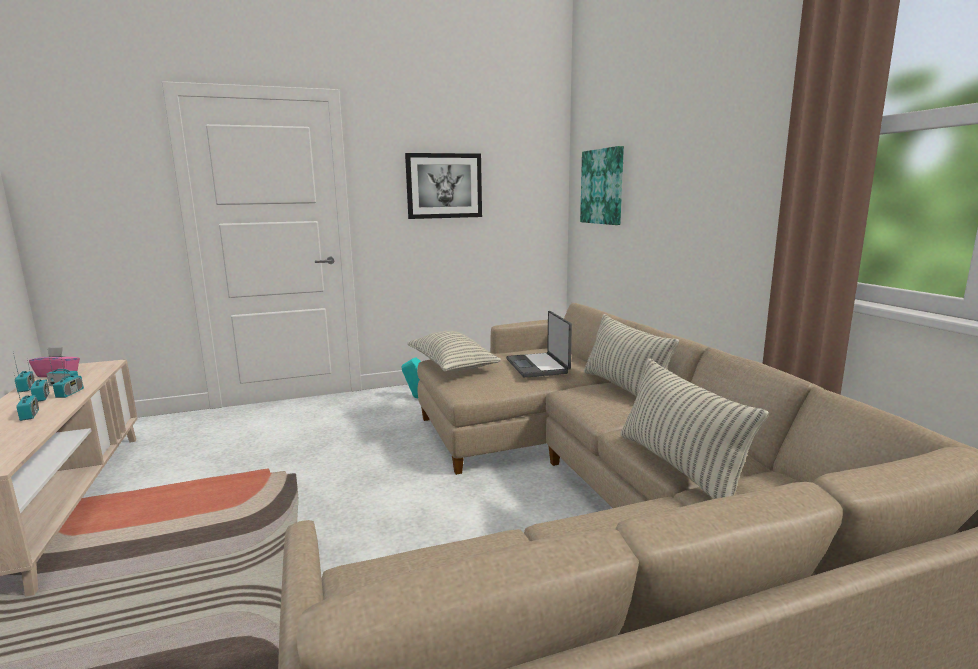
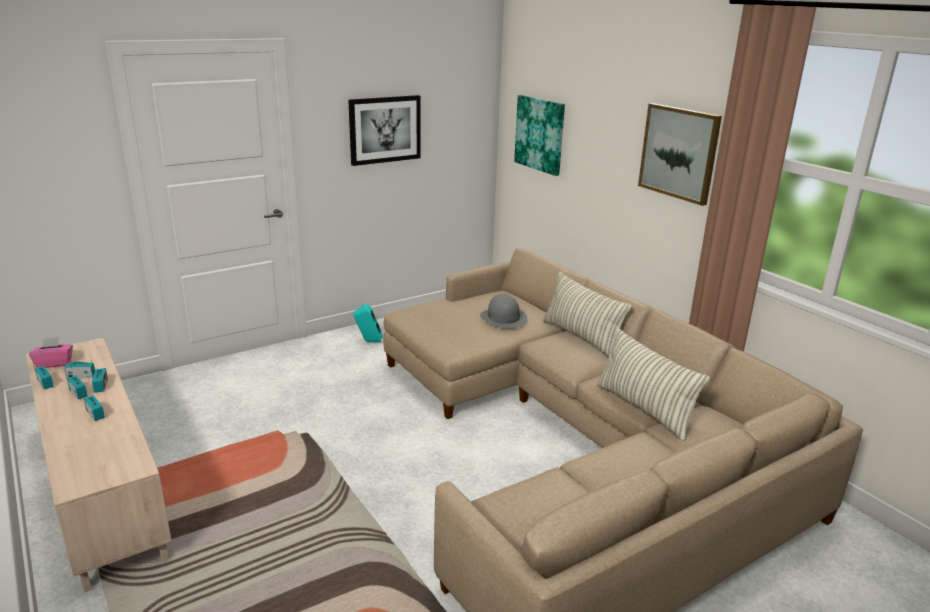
camera: 15 degrees left, 10 degrees up
pillow [407,331,501,372] -> none
laptop [506,311,572,378] -> grey hat [480,294,527,329]
none -> picture [638,103,722,206]

